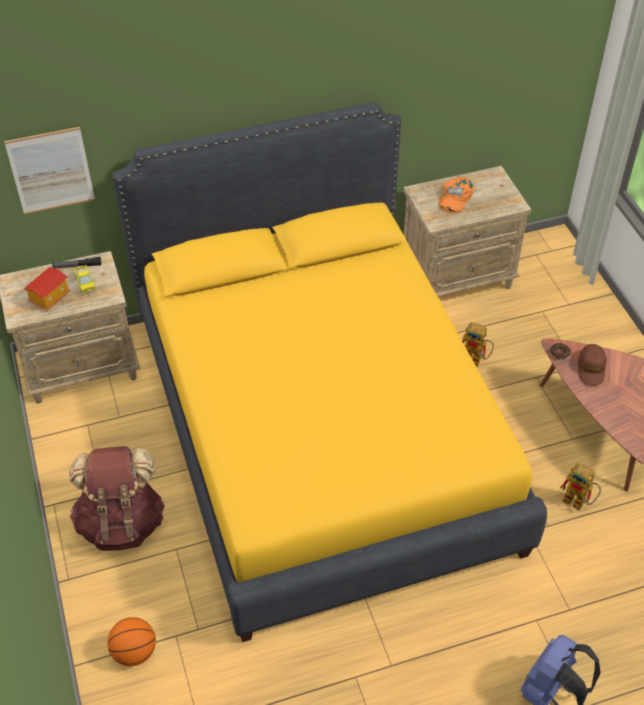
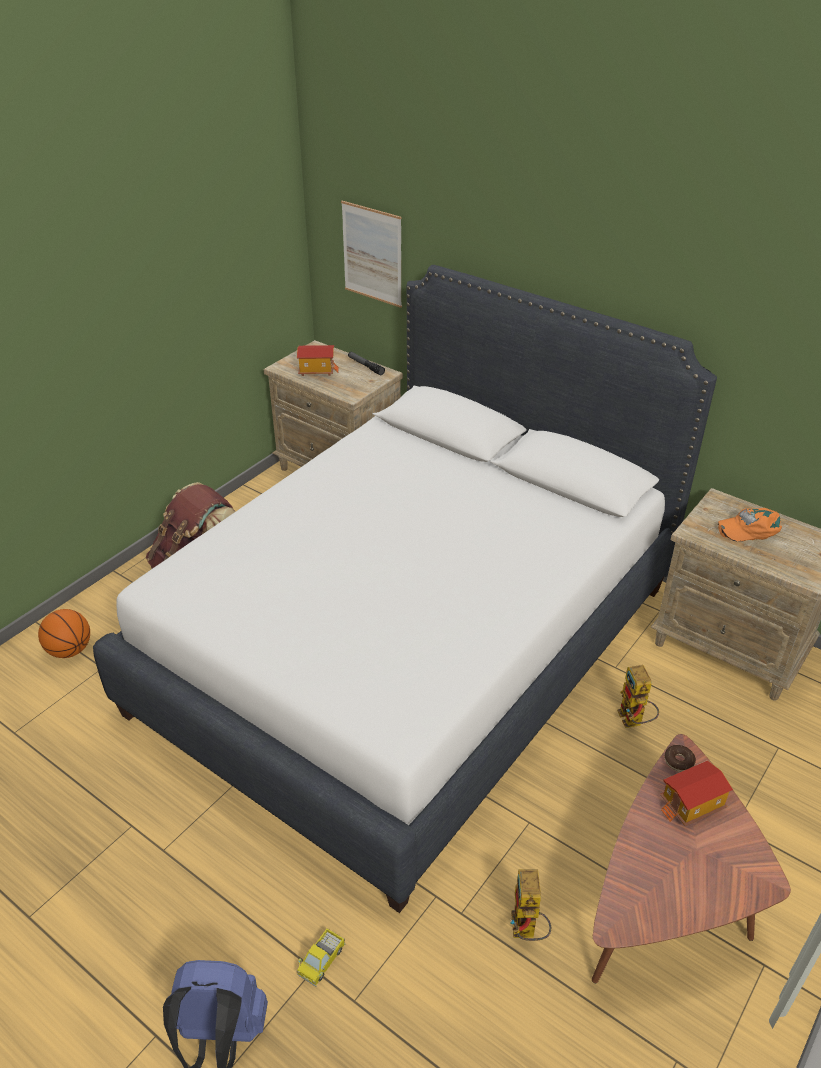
camera: 55 degrees right, 10 degrees down
toy truck [73,265,96,295] -> toy truck moved to [297,928,345,987]
yellow bed [112,102,547,642] -> white bed [93,265,717,913]
brown cap [578,344,607,385] -> toy house [660,760,733,826]

